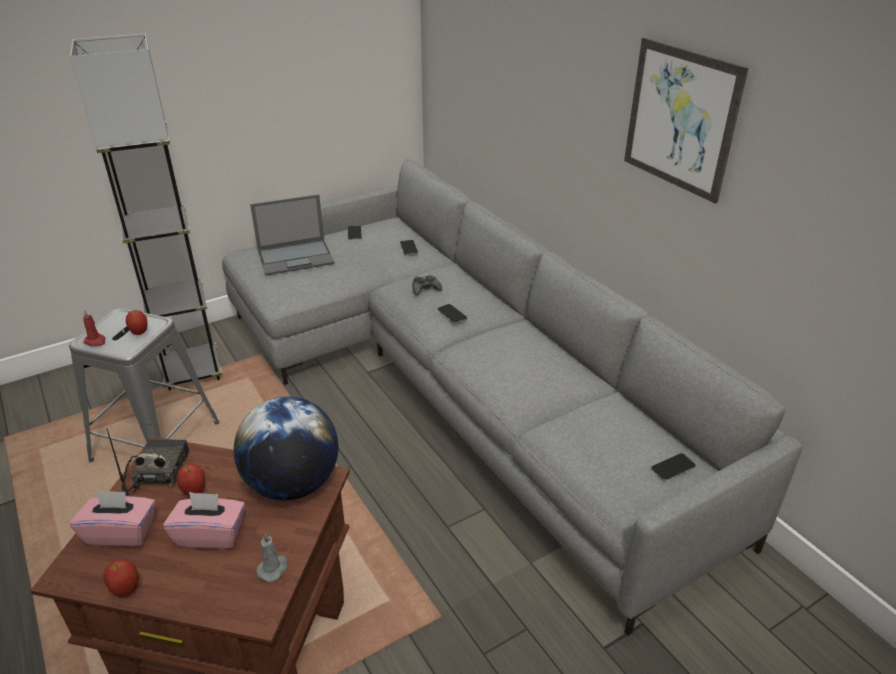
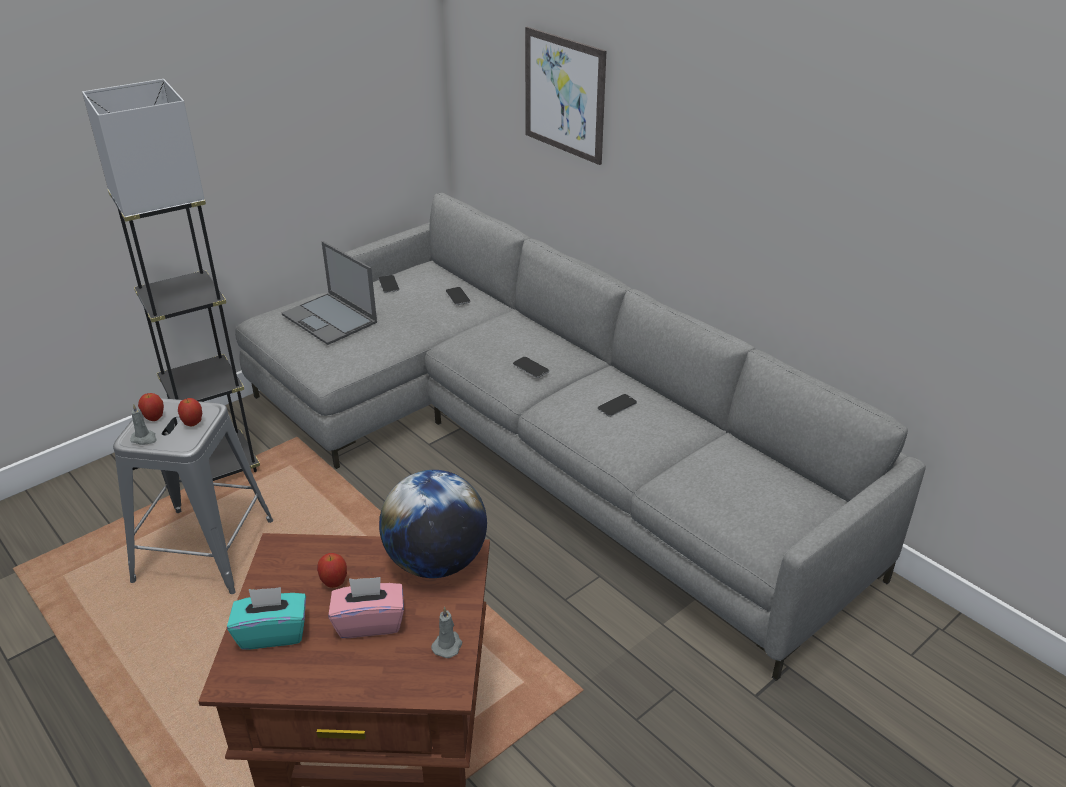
camera: 10 degrees left, 0 degrees up
pink tissue box [70,490,155,547] -> turquoise tissue box [227,587,306,650]
red candle [83,310,105,346] -> grey candle [130,403,157,445]
apple [103,560,139,597] -> apple moved to [138,393,164,421]
radio [106,428,189,495] -> none
laptop [250,194,335,276] -> laptop turned 75 degrees clockwise [282,241,377,345]
black game controller [412,275,442,295] -> none
picture [624,38,748,204] -> picture moved to [525,27,606,165]
phone [651,453,696,481] -> phone moved to [598,394,637,417]

